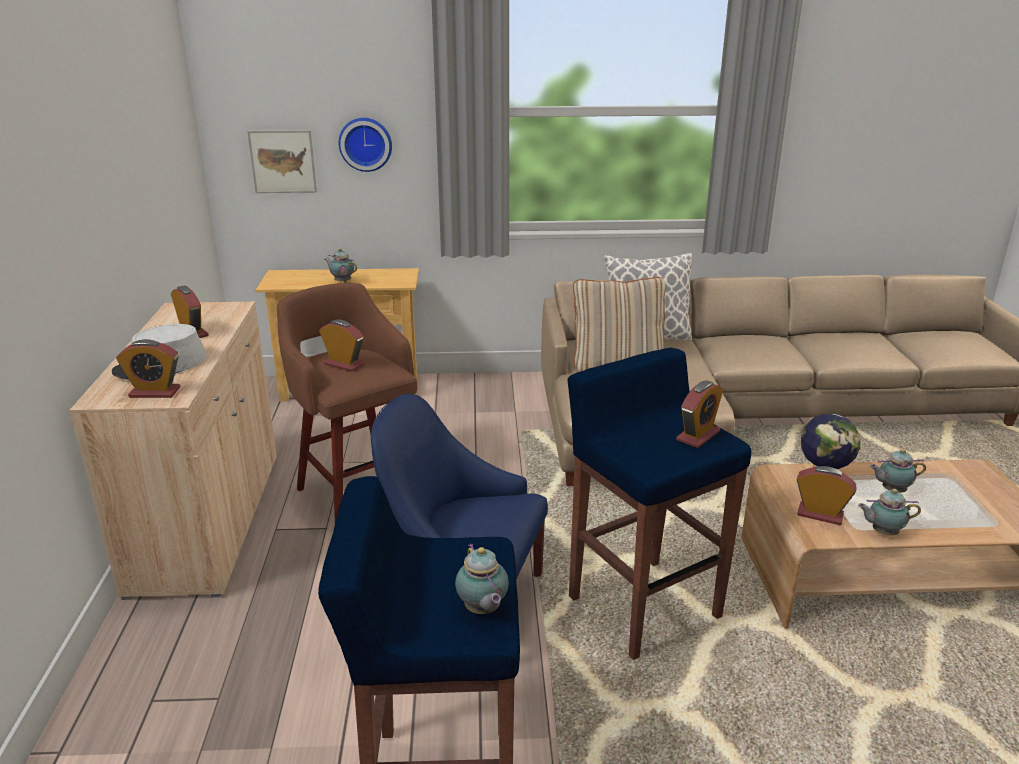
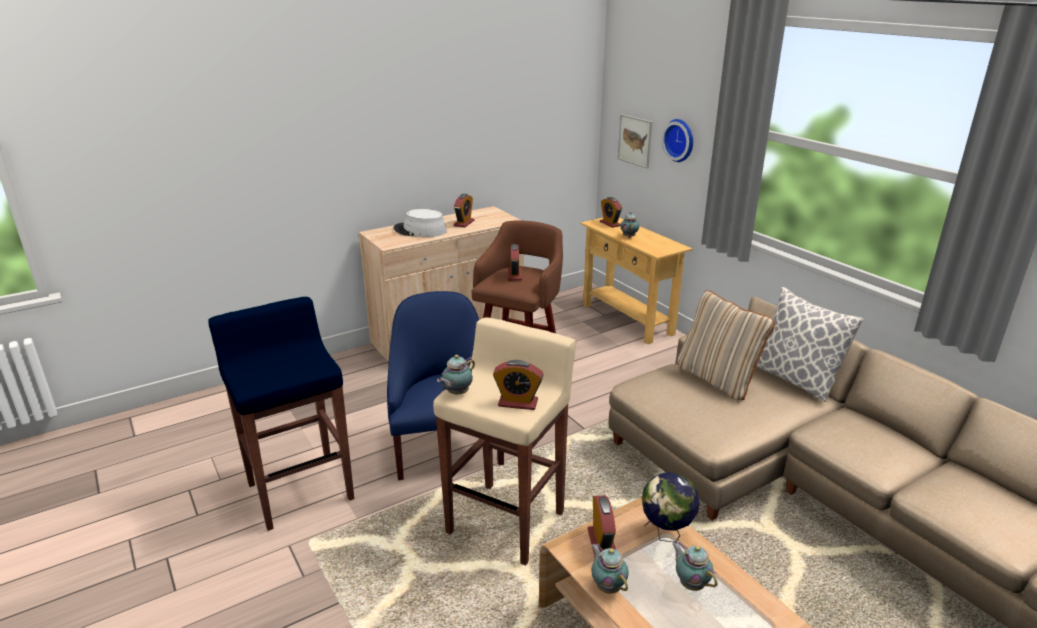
camera: 60 degrees right, 0 degrees up
alarm clock [116,339,181,398] -> alarm clock moved to [600,197,622,228]
teapot [455,543,509,614] -> teapot moved to [437,355,475,395]
blue stool [568,348,751,660] -> beige stool [433,317,576,566]

